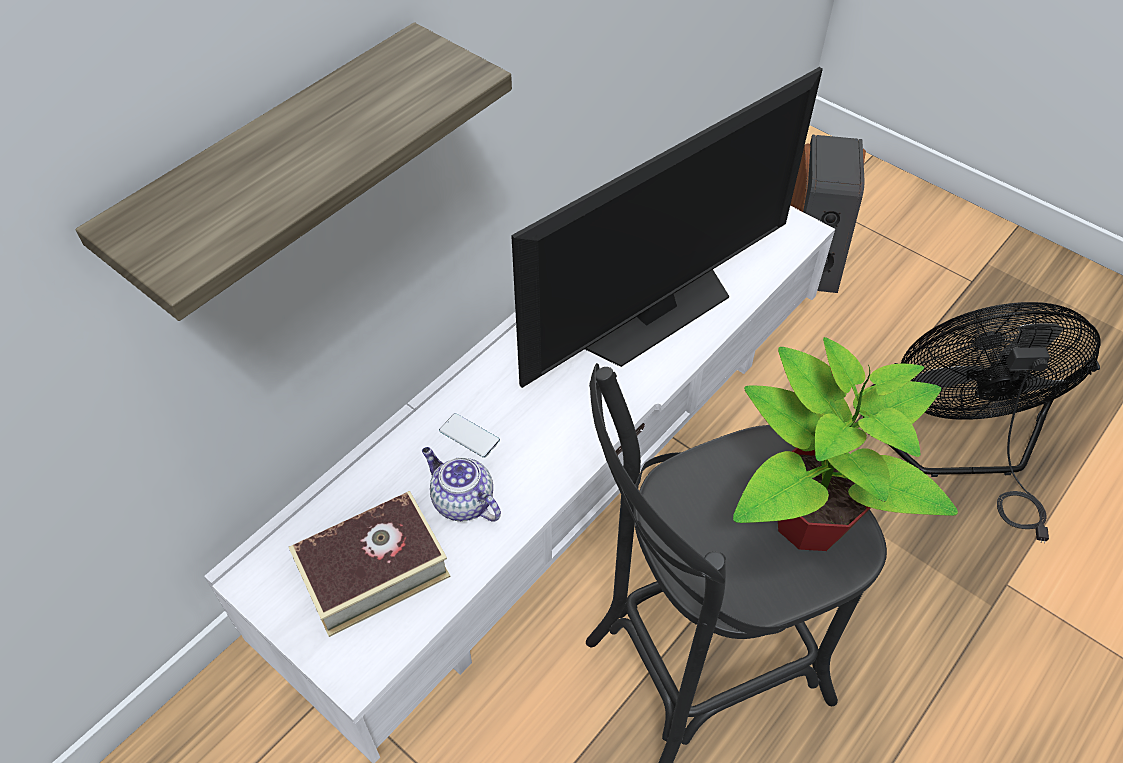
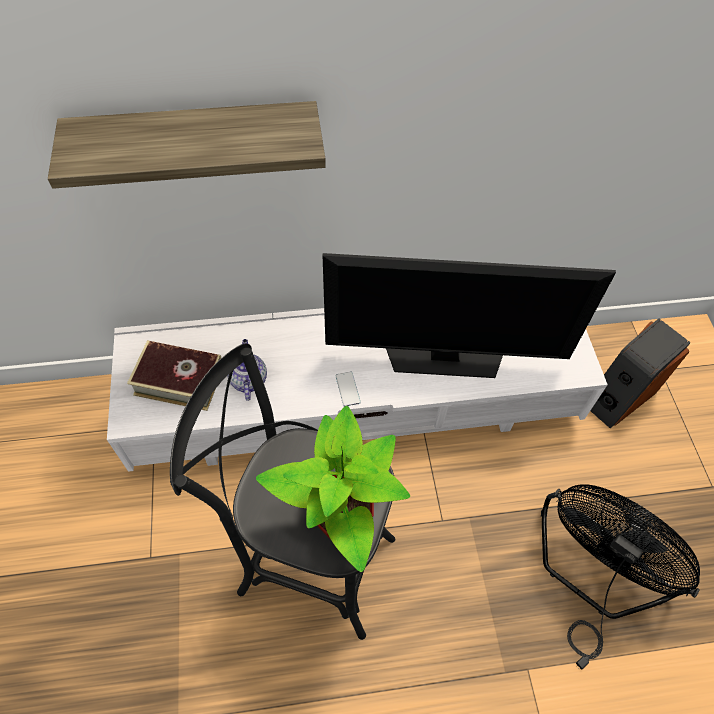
camera: 40 degrees right, 5 degrees up
phone [439,413,500,458] -> phone moved to [335,372,361,407]

